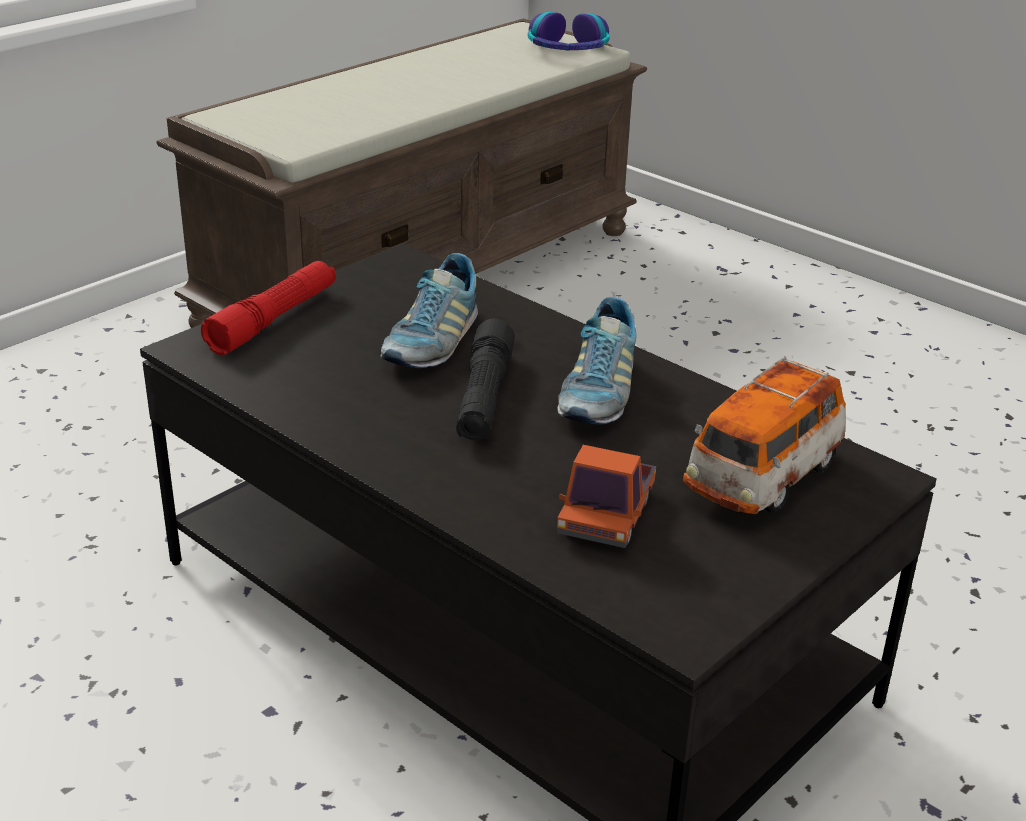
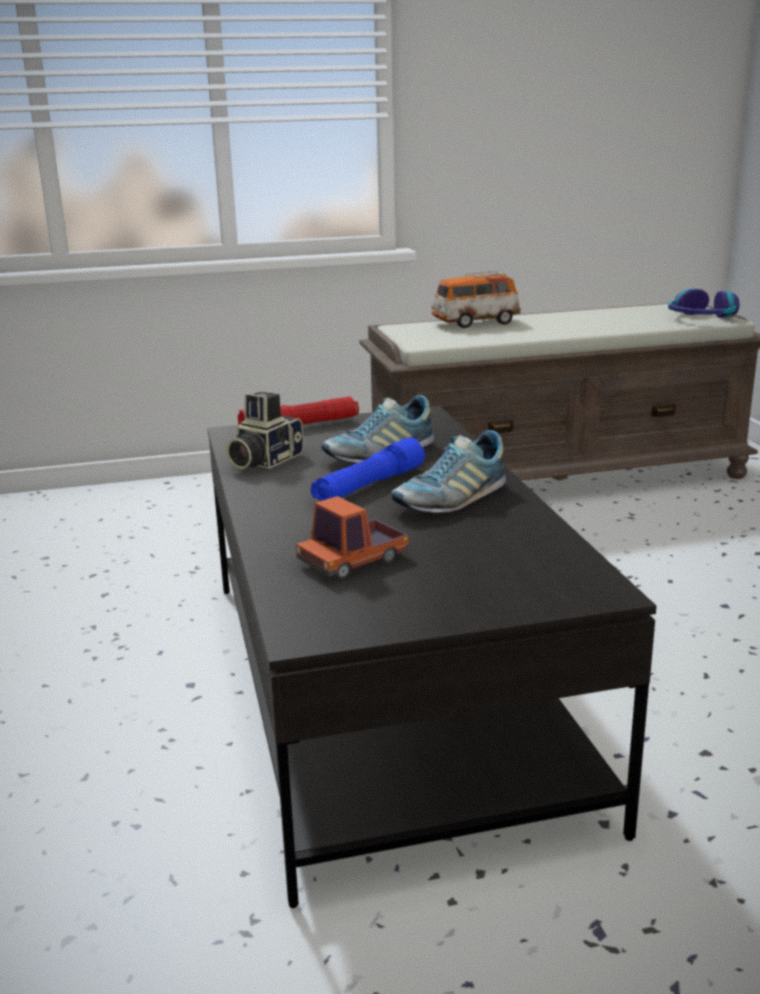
camera: 35 degrees right, 10 degrees down
black flashlight [456,319,515,440] -> blue flashlight [311,437,425,501]
toy car [683,356,846,514] -> toy car moved to [431,271,521,328]
none -> camera [226,392,303,469]

